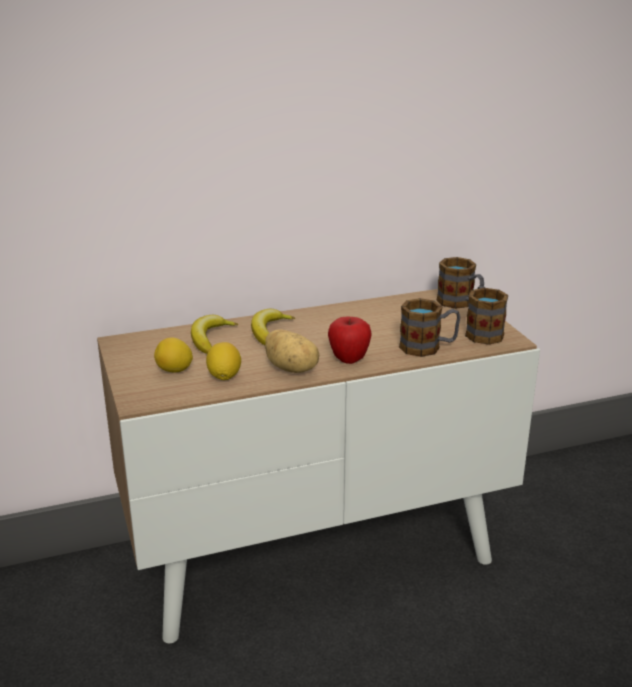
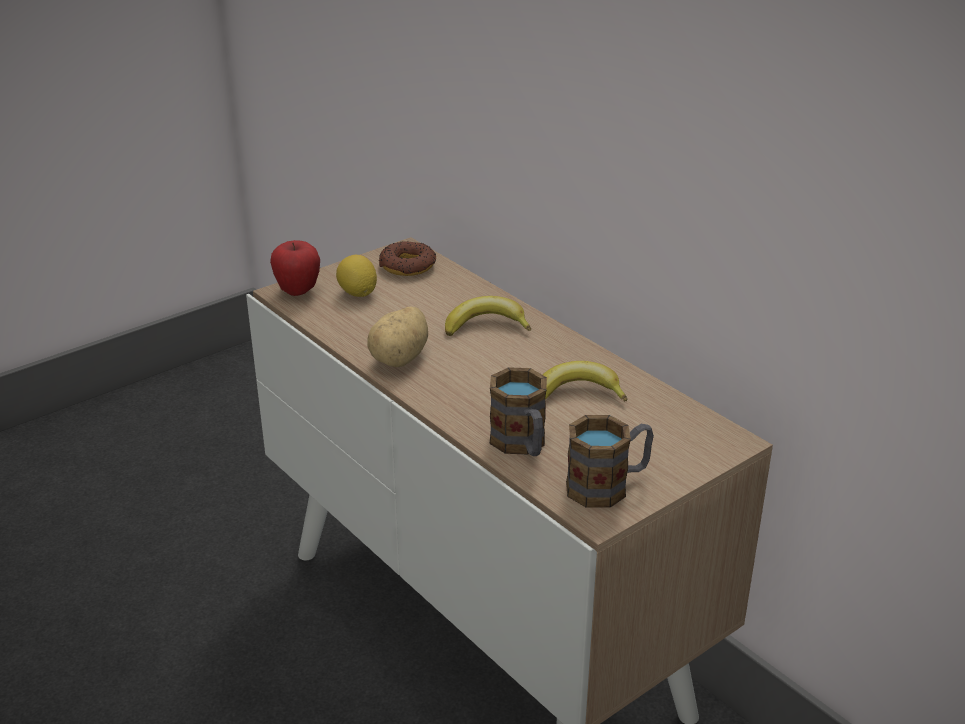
camera: 70 degrees right, 5 degrees up
banana [191,315,238,354] -> banana moved to [542,361,627,401]
lemon [206,342,241,380] -> none
apple [328,316,371,364] -> apple moved to [270,240,320,296]
mug [437,257,484,309] -> none
none -> donut [379,241,436,276]

